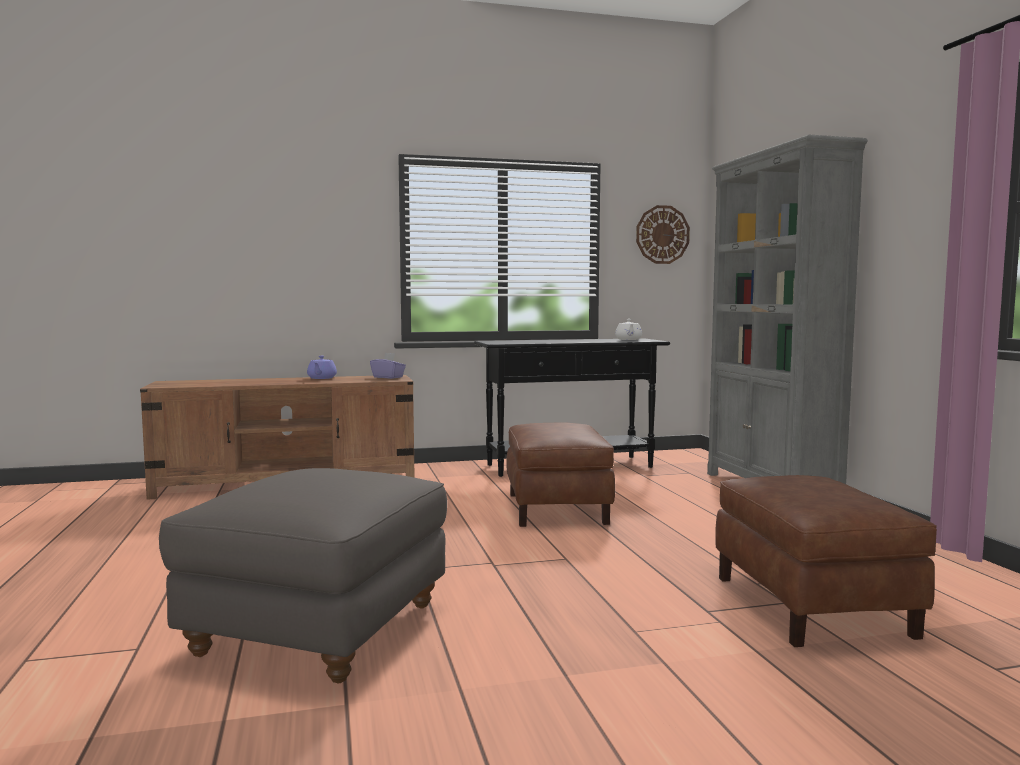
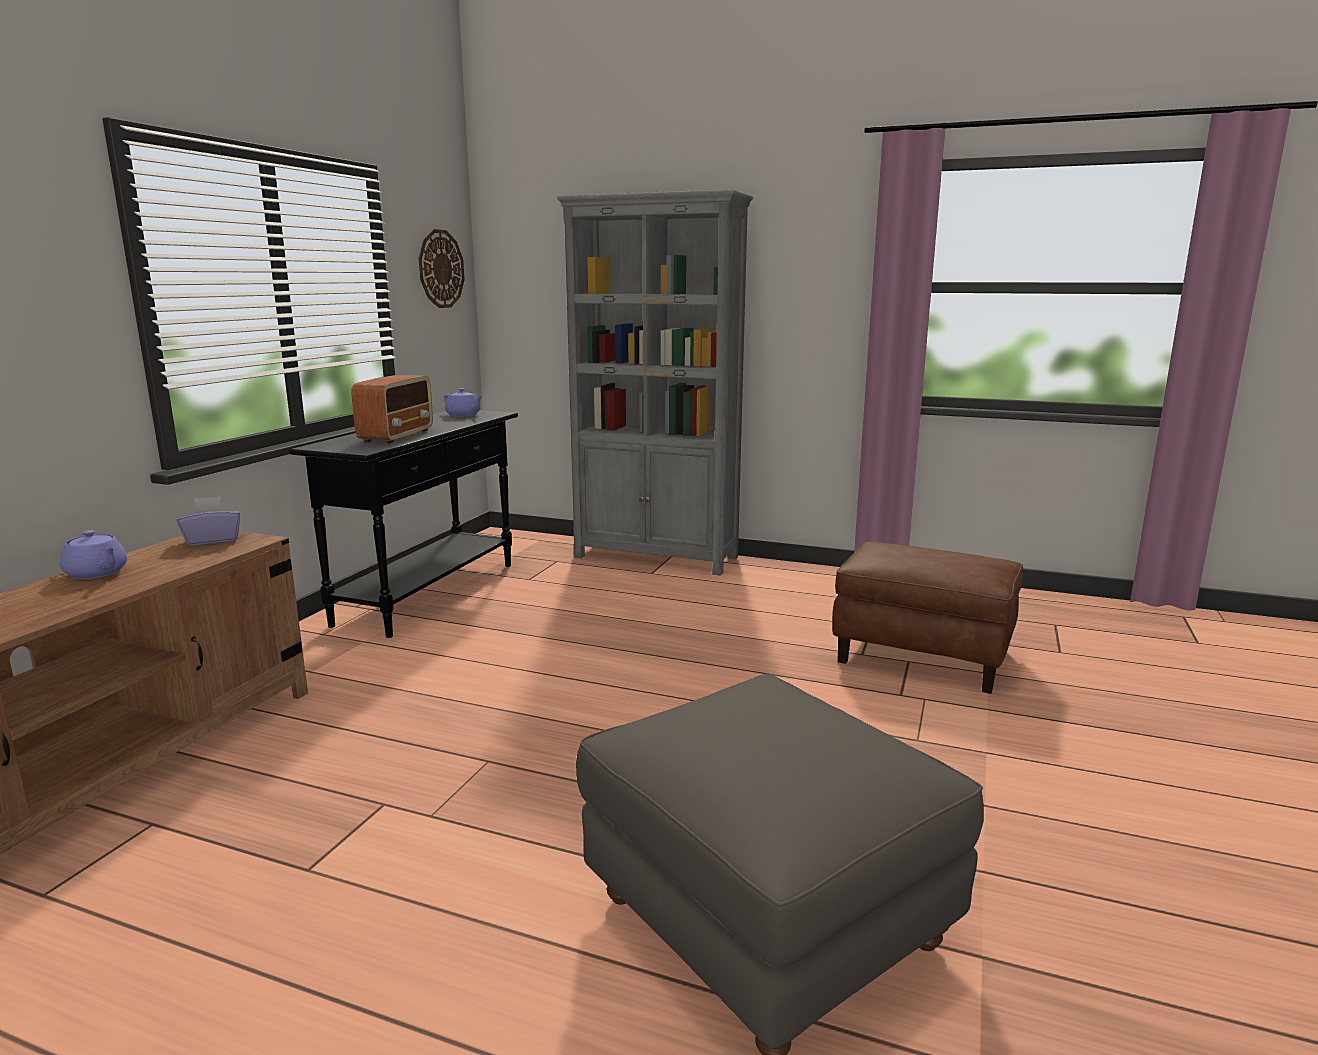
camera: 55 degrees left, 10 degrees up
brown ottoman [506,422,615,527] -> none
white teapot [615,319,642,340] -> purple teapot [444,388,483,417]
none -> radio [351,375,433,443]

